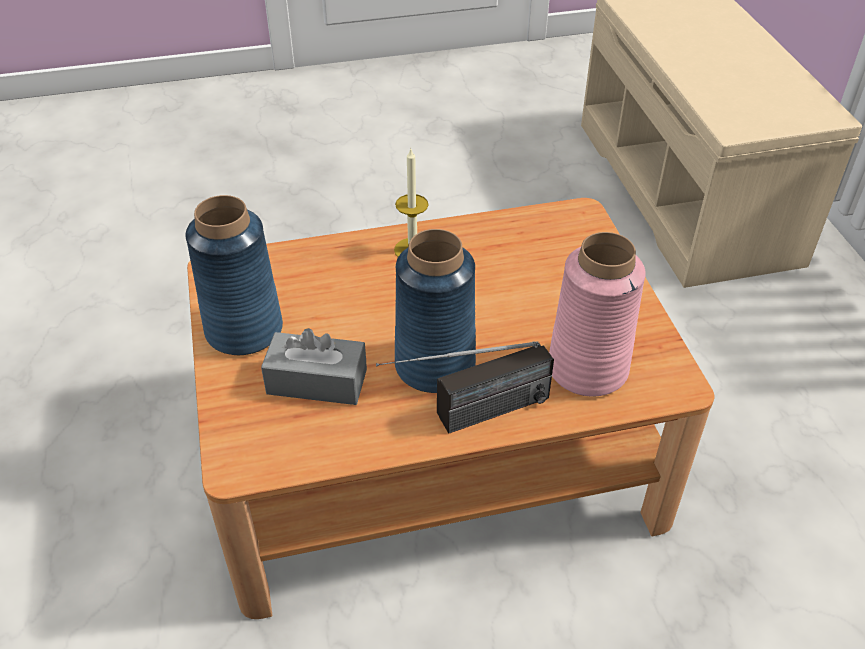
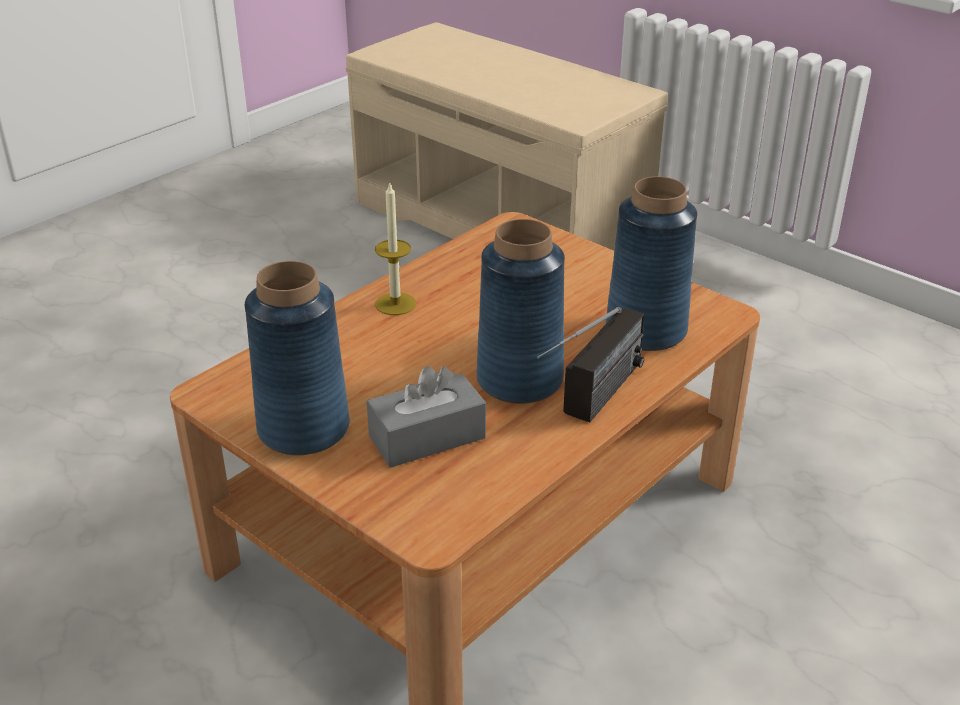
camera: 35 degrees left, 10 degrees down
pink vase [549,232,646,396] -> blue vase [606,176,697,351]

